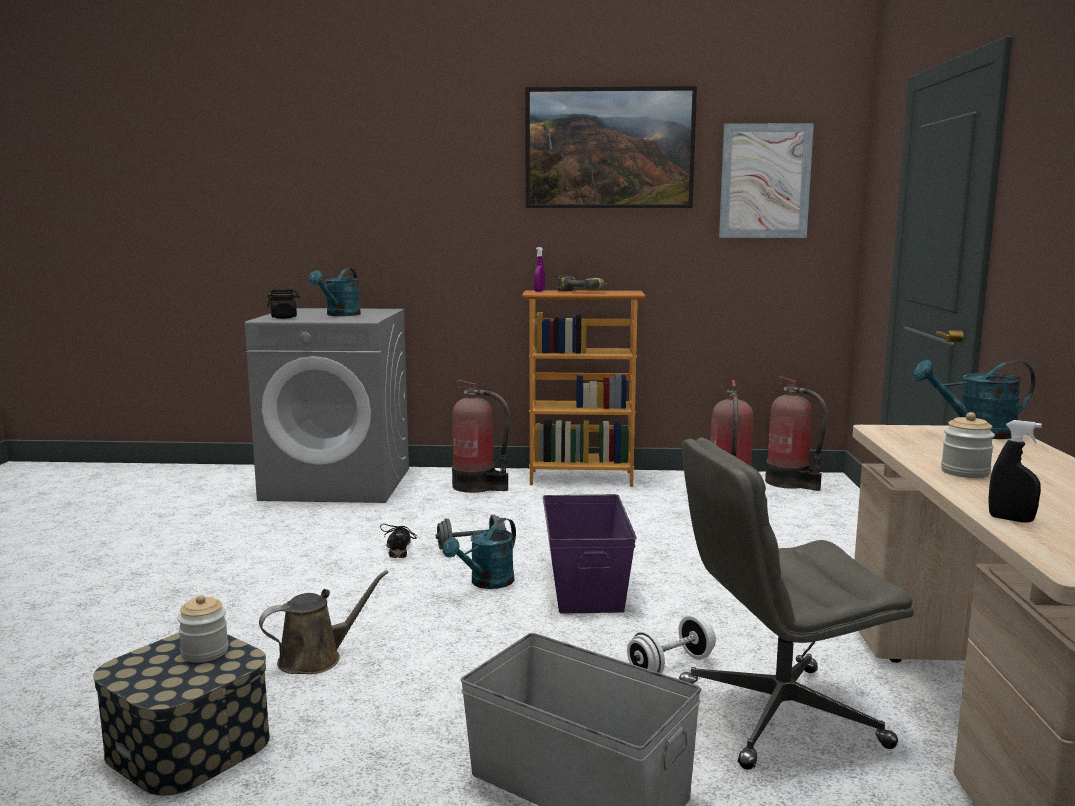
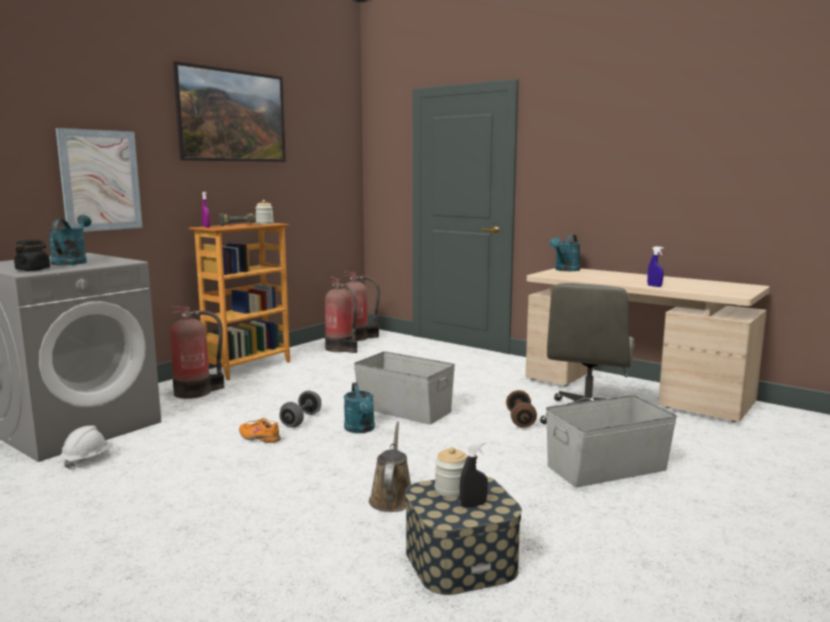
camera: 55 degrees left, 0 degrees up
turquoise watering can [309,268,361,316] -> turquoise watering can turned 150 degrees counterclockwise [48,215,91,266]
black shoe [380,524,420,558] -> orange shoe [239,418,281,443]
purple storage box [543,494,637,614] -> grey storage box [354,351,455,425]
white dumbbell [627,615,716,674] -> brown dumbbell [506,390,537,428]
picture [719,123,814,238] -> picture moved to [56,128,143,232]
jar [941,412,995,478] -> jar moved to [255,200,274,224]
black spray bottle [988,420,1042,523] -> black spray bottle moved to [460,441,488,508]
none -> white hard hat [61,426,113,469]
none -> blue spray bottle [647,246,664,287]

